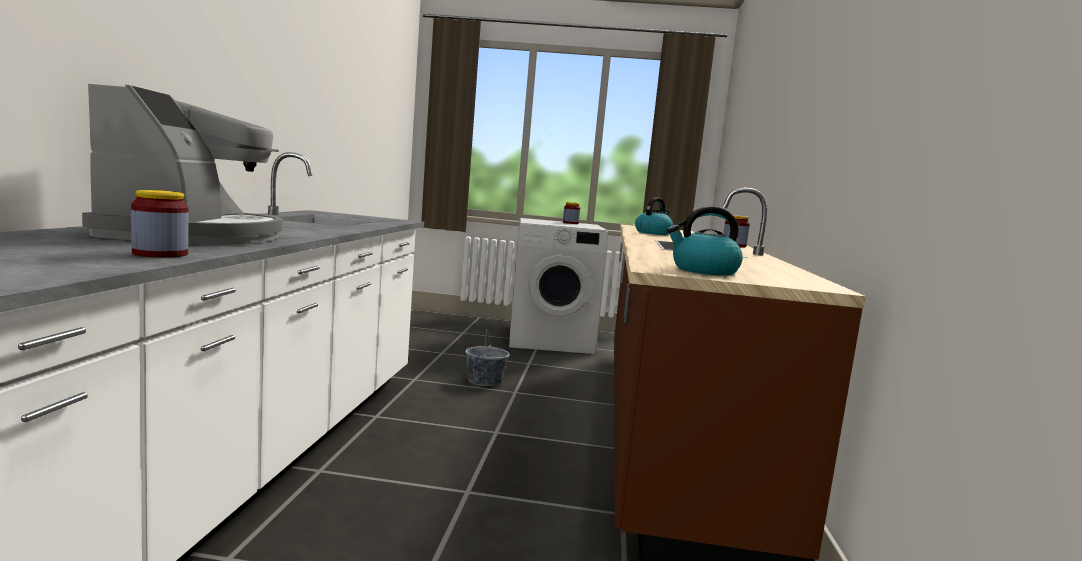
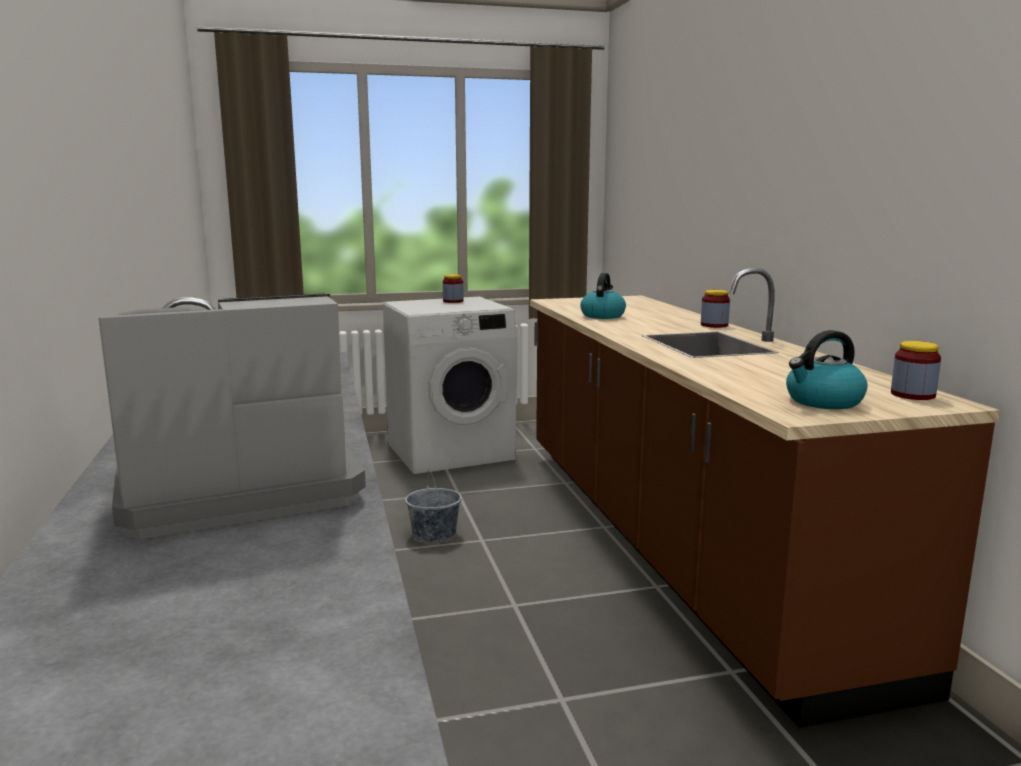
camera: 20 degrees left, 5 degrees up
coffee machine [82,84,283,245] -> coffee machine turned 90 degrees counterclockwise [98,293,366,539]
jar [131,190,189,258] -> jar moved to [891,341,941,400]

